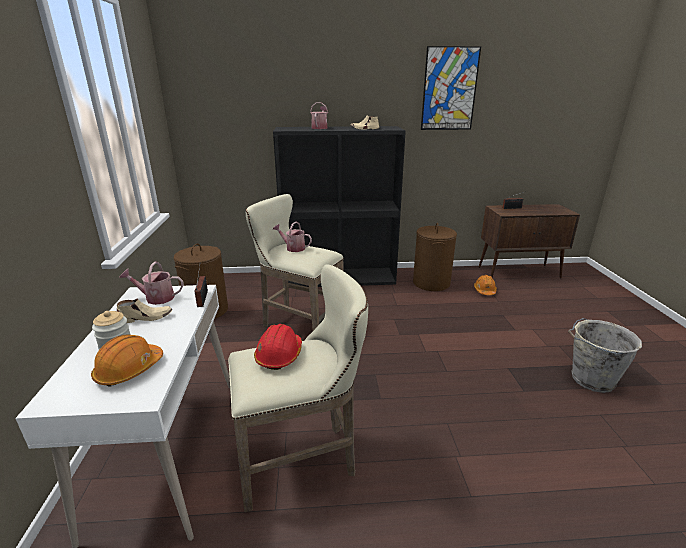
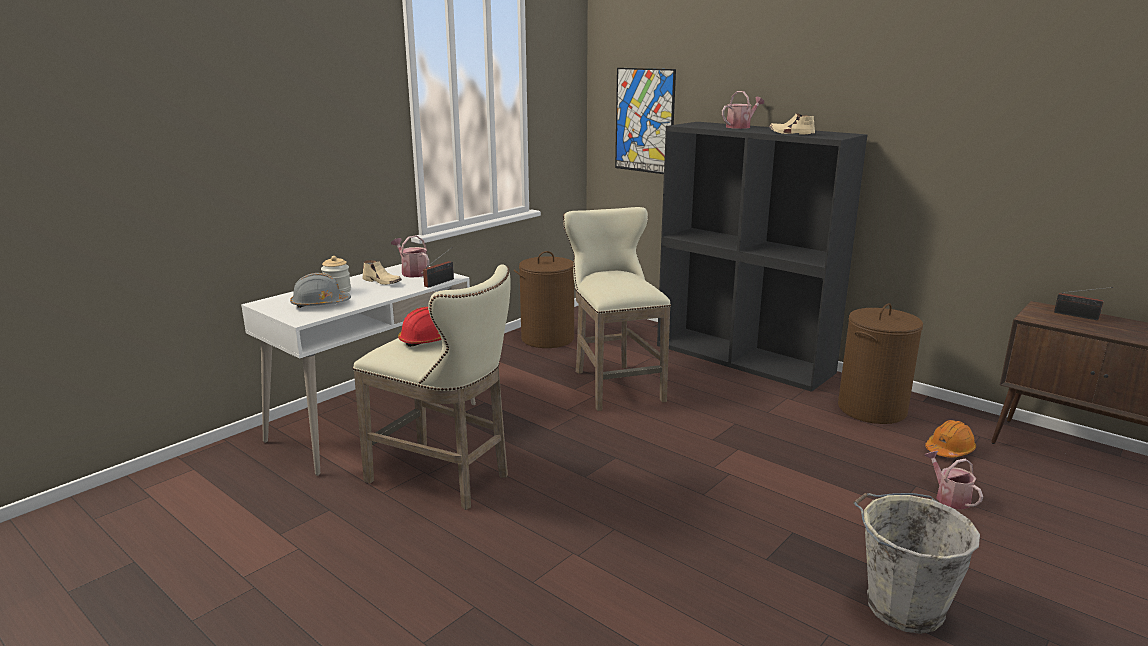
camera: 45 degrees right, 5 degrees down
orange hard hat [91,334,163,387] -> grey hard hat [290,273,351,308]
watering can [273,222,312,252] -> watering can moved to [924,451,983,510]
picture [421,46,481,130] -> picture moved to [615,68,676,174]

